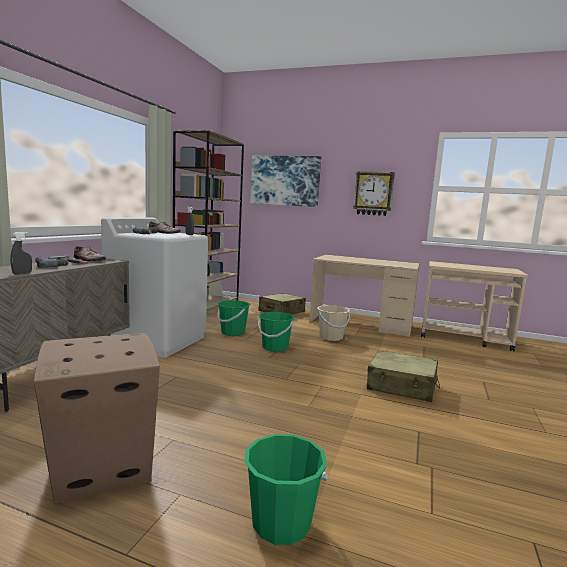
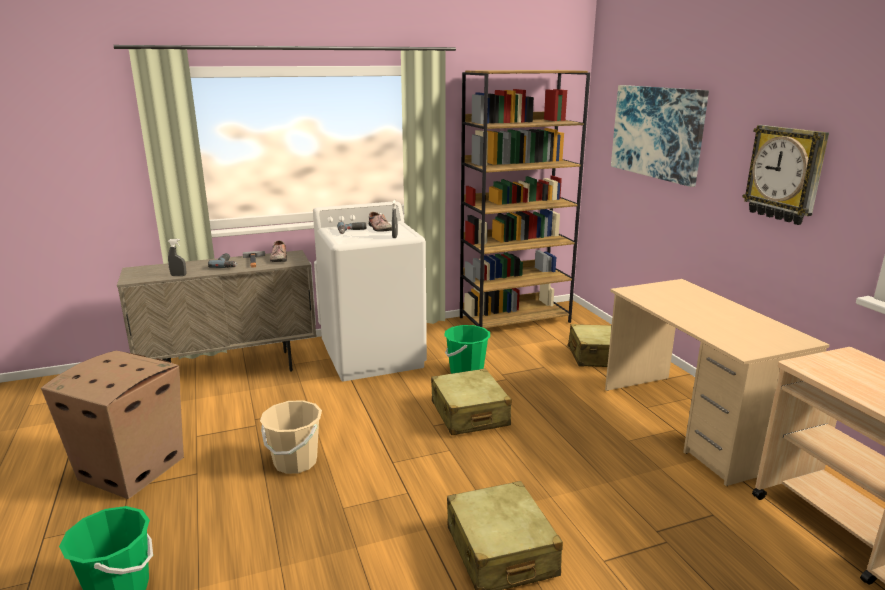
camera: 50 degrees right, 10 degrees up
green bucket [258,312,295,352] -> beige suitcase [431,368,511,435]
beige bucket [317,305,350,341] -> beige bucket moved to [260,400,322,474]

